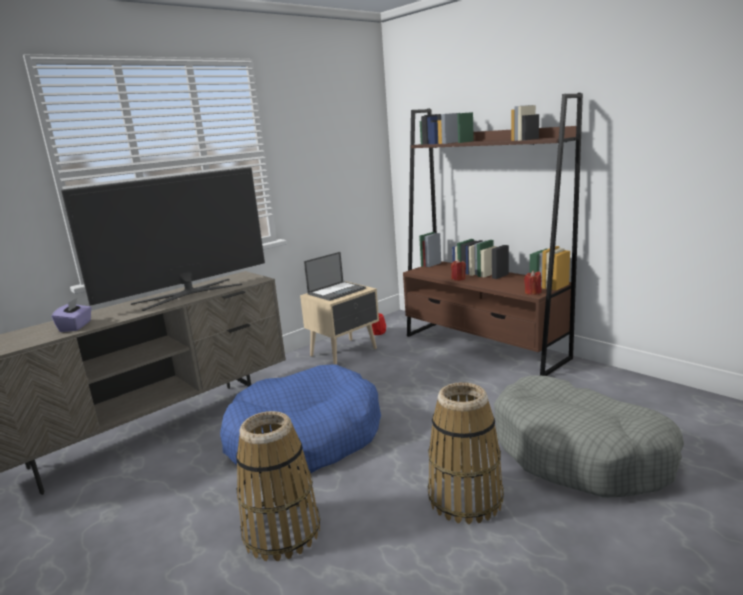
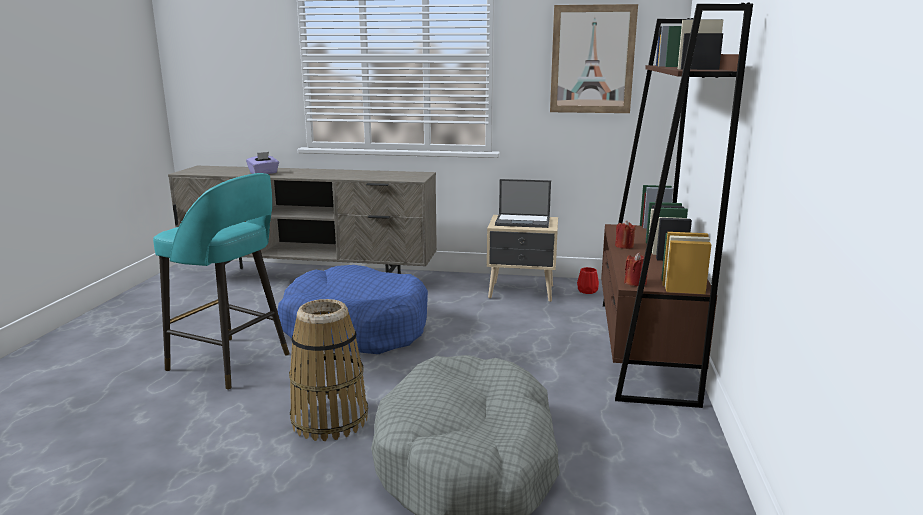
camera: 50 degrees right, 0 degrees up
television [61,167,265,311] -> none
basket [236,411,320,561] -> turquoise stool [153,173,290,390]
none -> picture [550,4,638,113]

